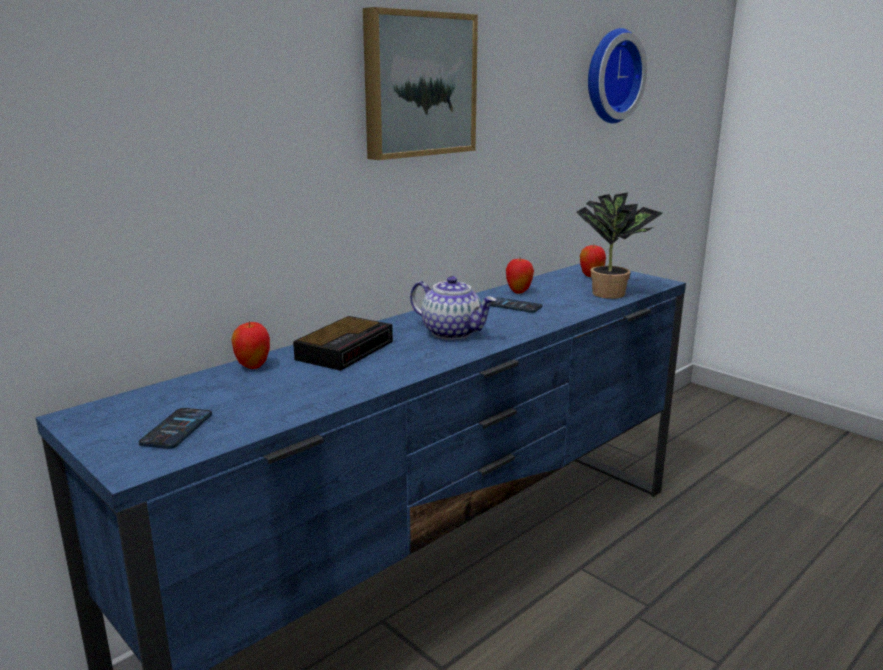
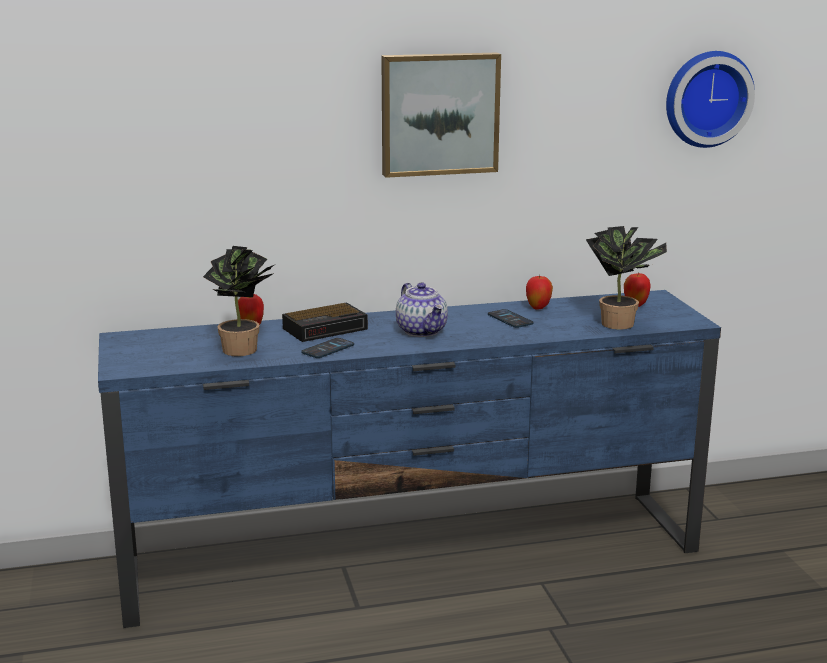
camera: 30 degrees right, 0 degrees up
phone [139,408,212,449] -> phone moved to [301,338,354,358]
none -> potted plant [203,246,276,356]

